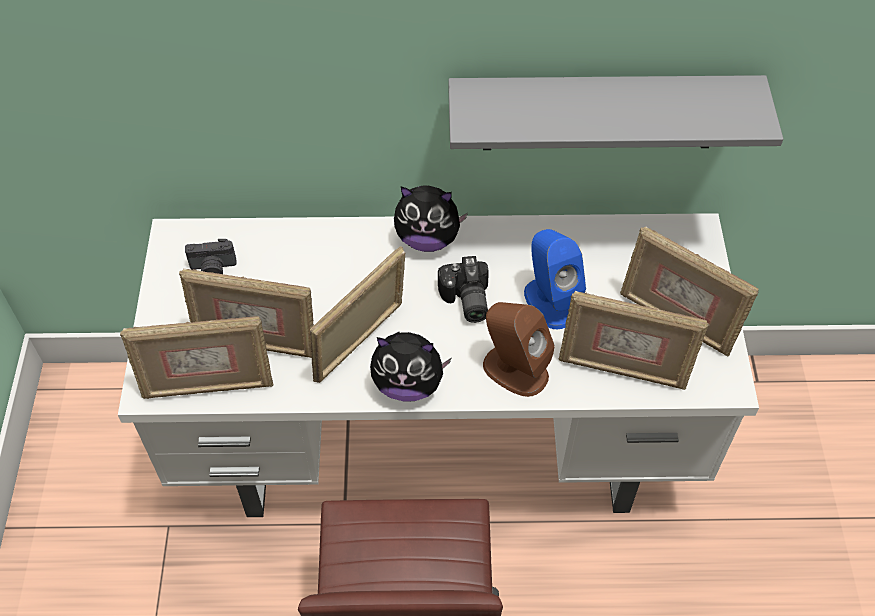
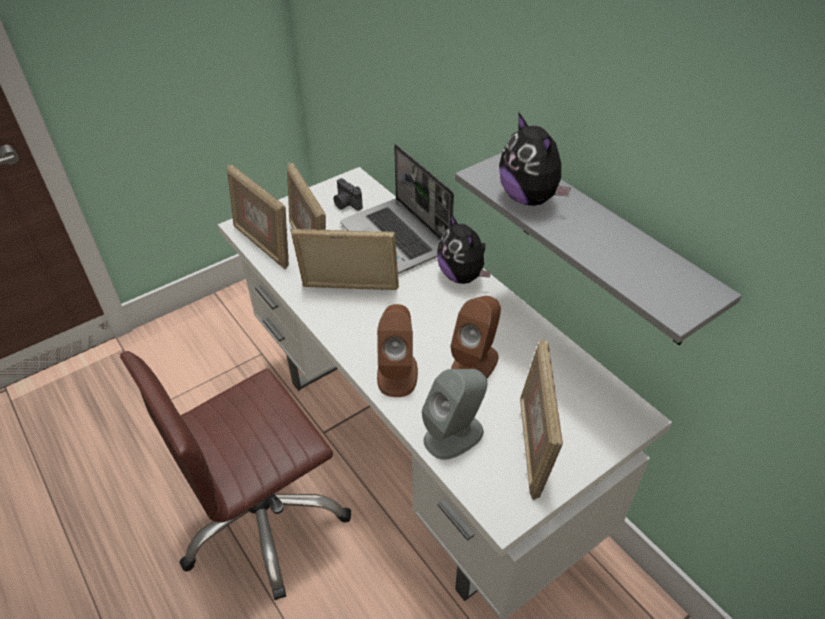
camera: 55 degrees right, 10 degrees down
plush toy [370,332,452,402] -> plush toy moved to [499,112,571,206]
camera [438,256,489,323] -> none
blue speaker [524,229,586,329] -> brown speaker [451,296,501,378]
picture frame [559,291,709,390] -> grey speaker [422,369,487,460]
none -> laptop [340,144,454,274]

